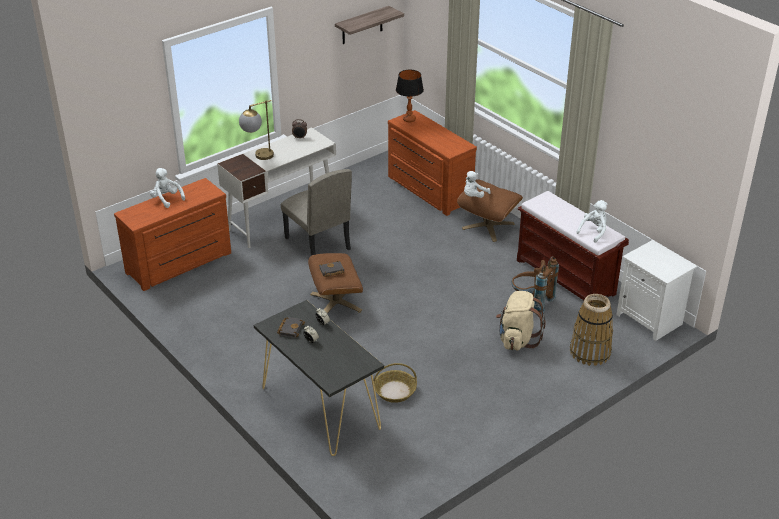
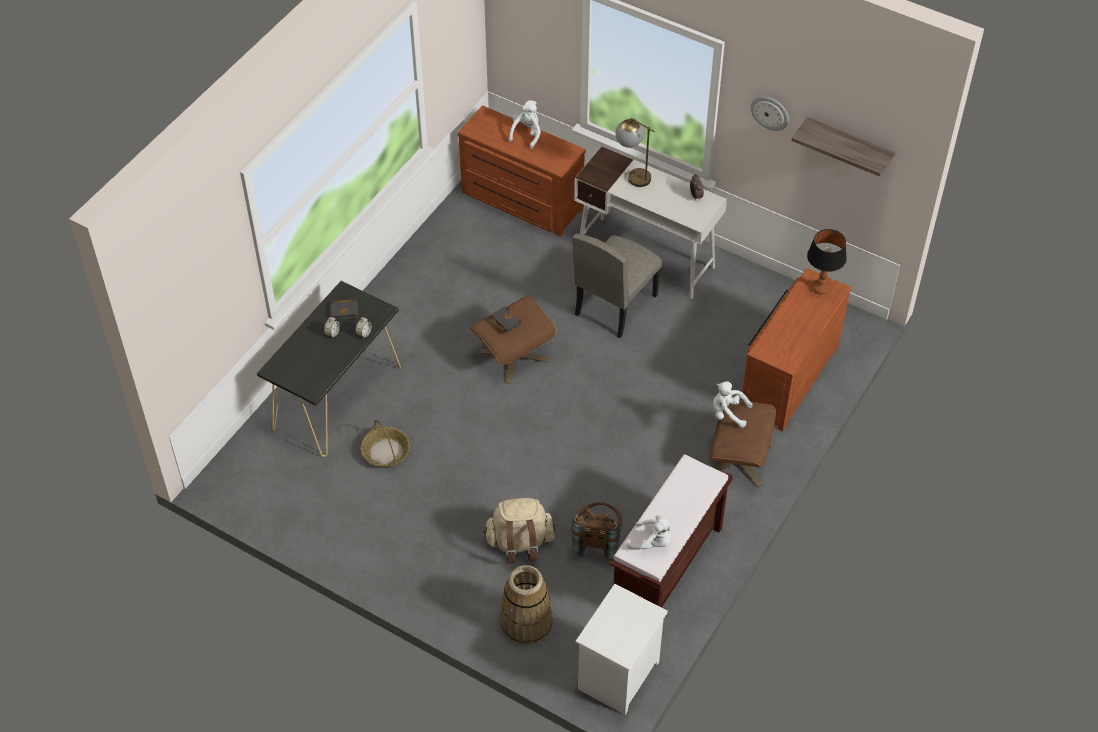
camera: 70 degrees right, 15 degrees up
none -> wall clock [750,96,789,131]

